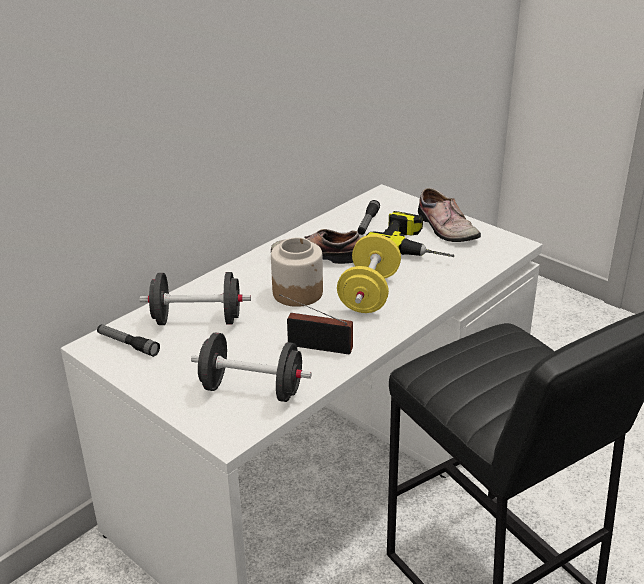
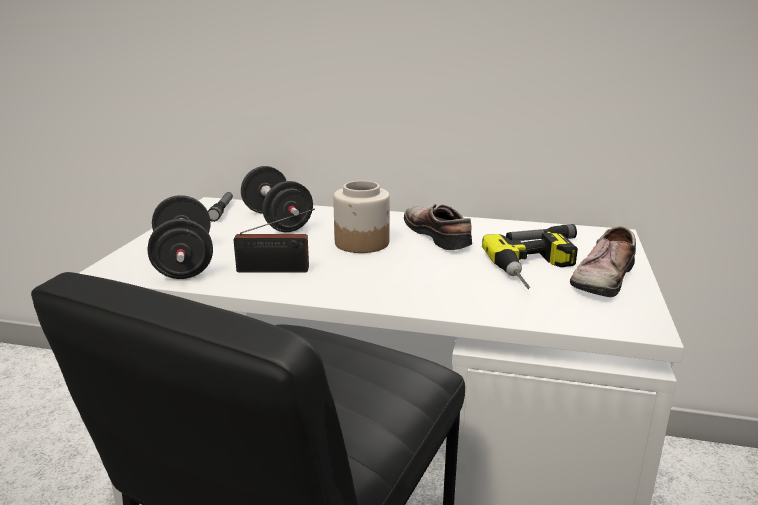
camera: 60 degrees right, 10 degrees down
radio [279,294,353,354] -> radio turned 105 degrees clockwise [234,208,315,273]
yellow dumbbell [337,234,401,313] -> none

